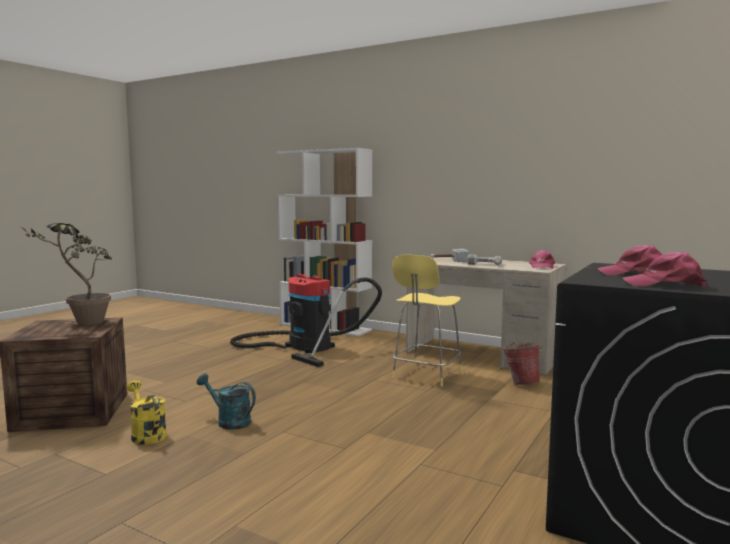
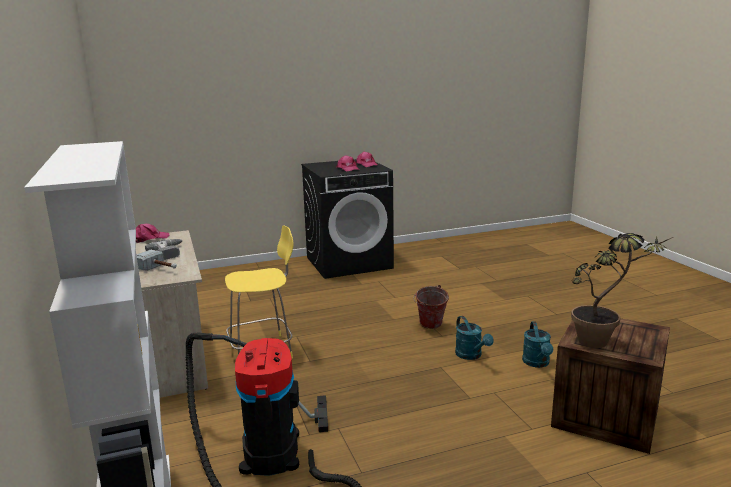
camera: 140 degrees left, 10 degrees up
yellow watering can [127,380,167,445] -> turquoise watering can [522,322,553,368]
bucket [502,342,543,385] -> bucket moved to [413,285,449,329]

